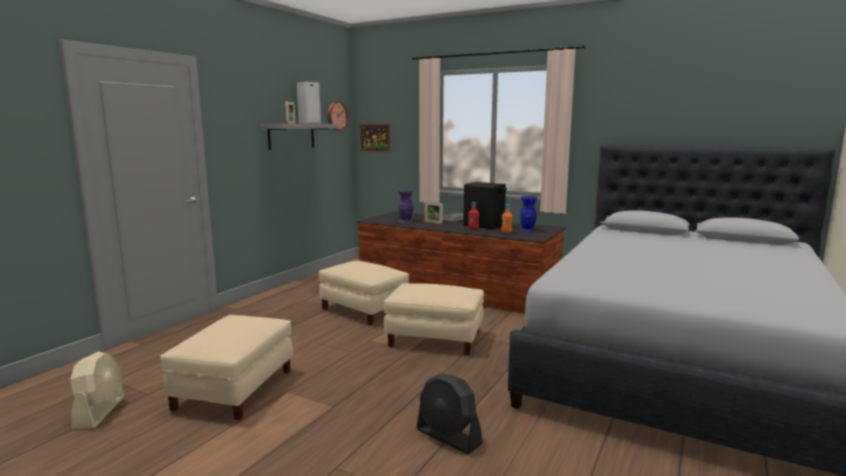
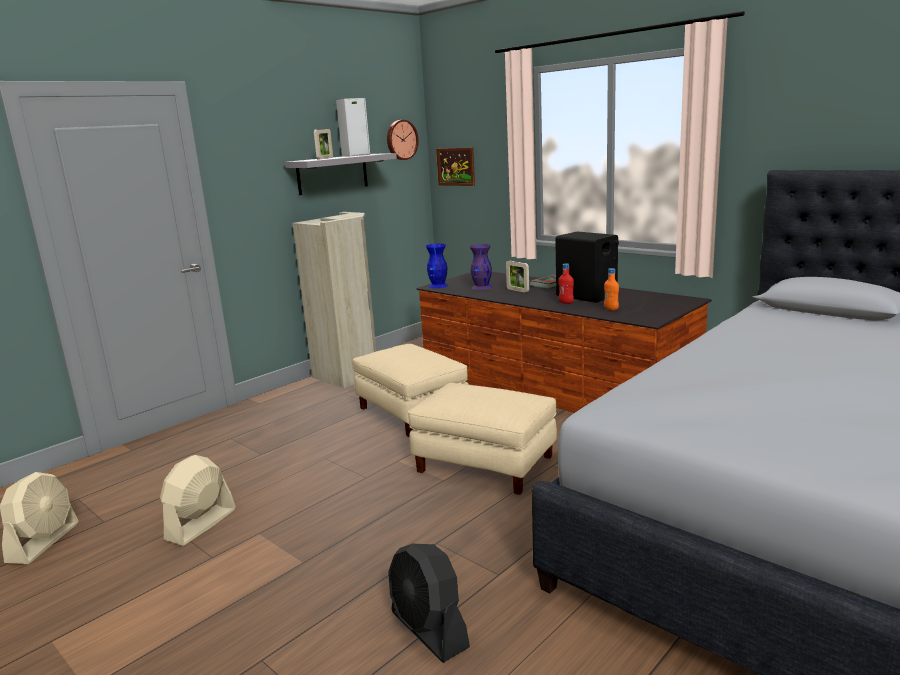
camera: 15 degrees right, 5 degrees up
beige ottoman [160,315,293,420] -> beige fan [160,455,236,545]
blue vase [520,196,537,232] -> blue vase moved to [426,244,448,288]
none -> beige cabinet [292,212,377,388]

